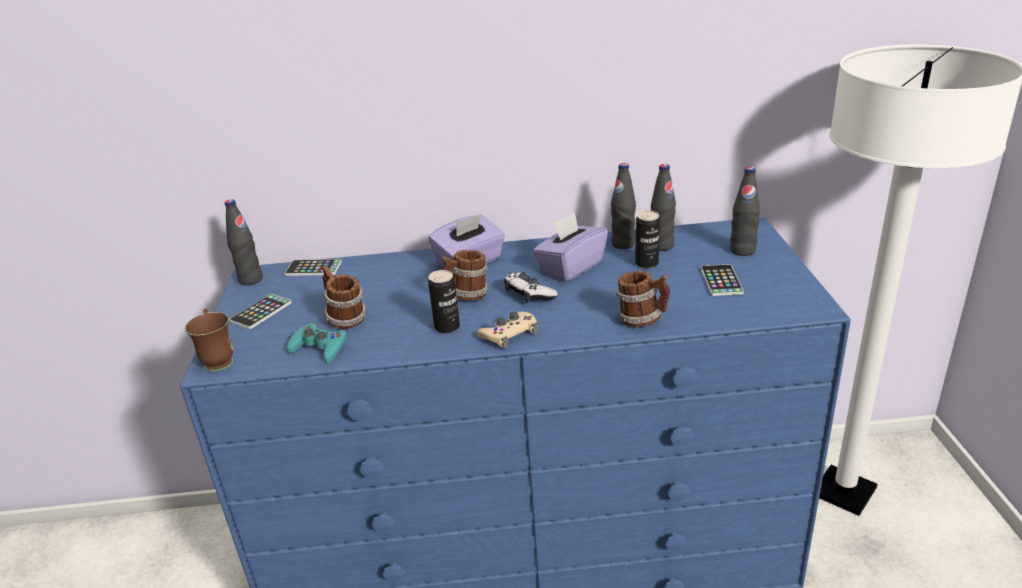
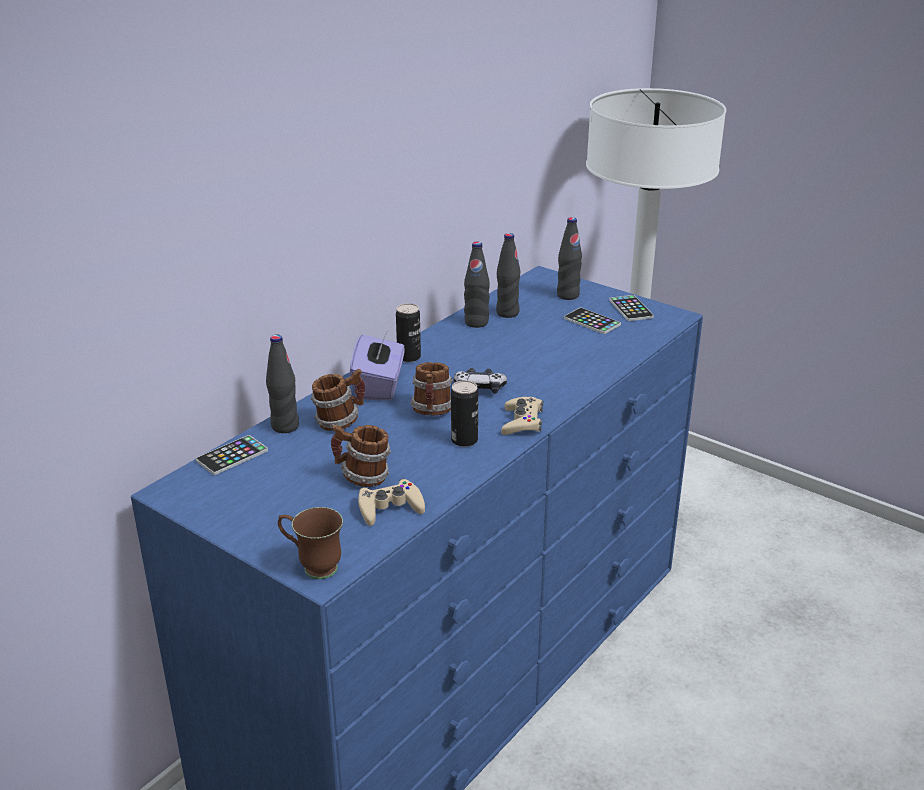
camera: 50 degrees left, 0 degrees up
black bottle [225,199,263,286] -> black bottle moved to [266,334,299,433]
phone [229,294,292,329] -> phone moved to [609,295,654,321]
turquoise game controller [287,323,347,363] -> beige game controller [358,479,425,526]
purple tissue box [533,213,608,282] -> none
mug [616,271,670,327] -> mug moved to [311,369,365,431]
can [635,210,660,269] -> can moved to [396,303,421,362]

